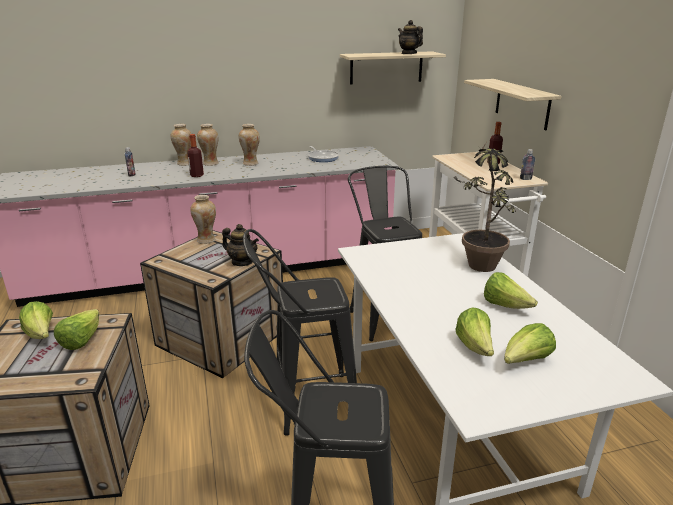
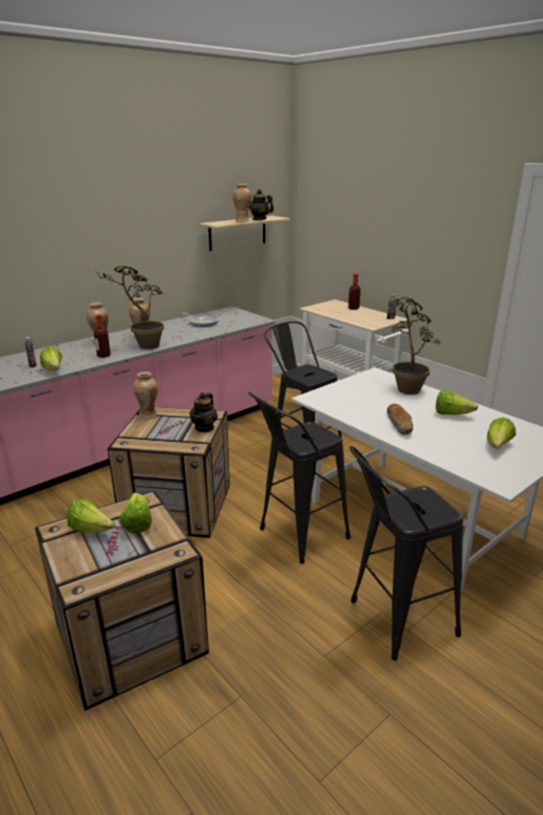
camera: 25 degrees left, 0 degrees up
vase [170,124,191,166] -> vase moved to [233,184,251,222]
teapot [222,224,259,266] -> teapot turned 105 degrees clockwise [189,392,218,432]
lettuce [455,307,494,356] -> lettuce moved to [40,347,62,371]
shelf [464,79,561,131] -> none
none -> potted plant [94,266,164,349]
none -> bread [387,404,413,435]

